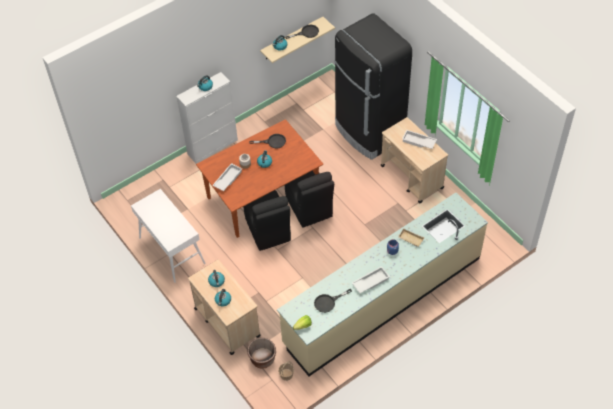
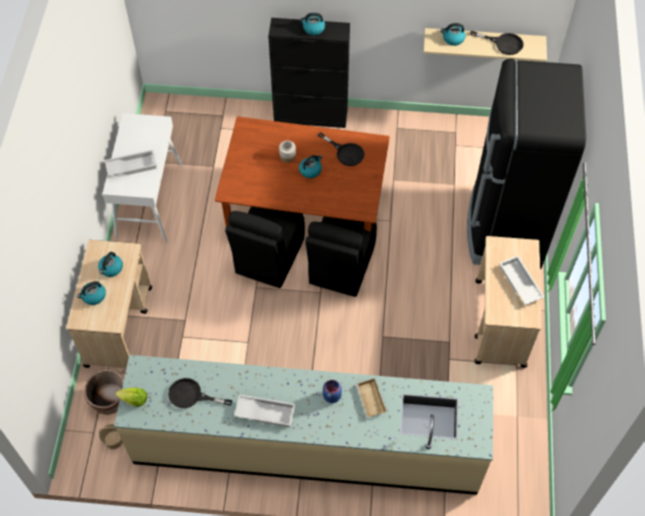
camera: 40 degrees right, 5 degrees up
white cabinet [176,72,238,164] -> black cabinet [268,18,350,128]
white tray [212,163,242,191] -> white tray moved to [105,150,157,176]

